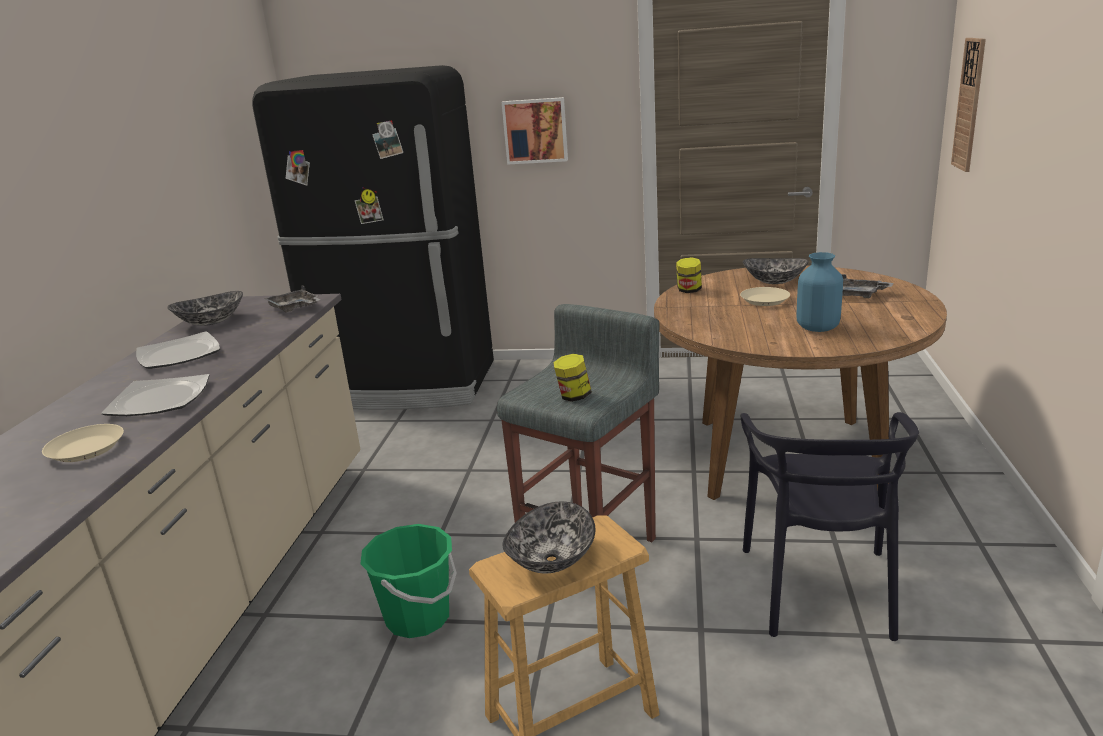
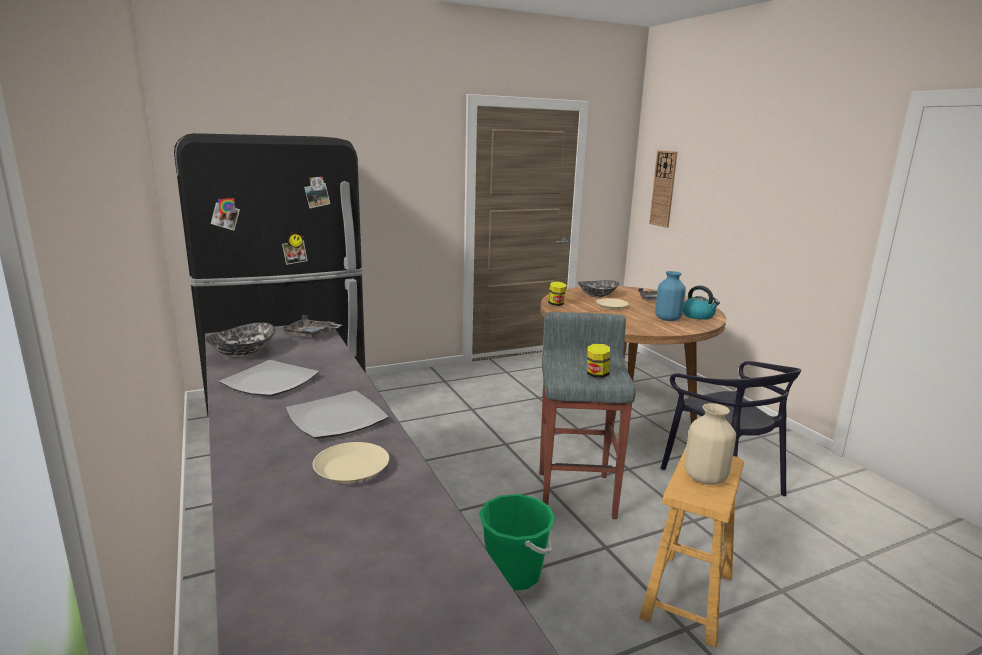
camera: 35 degrees left, 5 degrees down
picture [502,97,568,165] -> none
bowl [502,501,595,573] -> beige vase [684,403,736,485]
none -> kettle [683,286,720,320]

